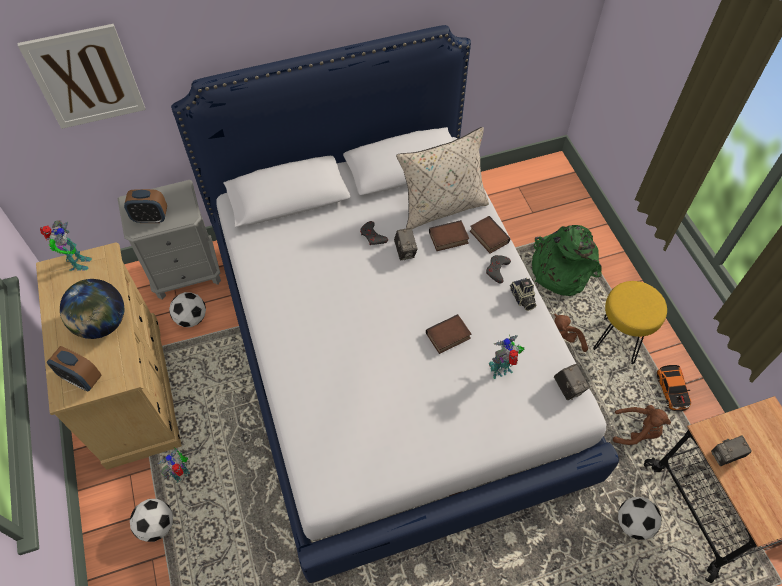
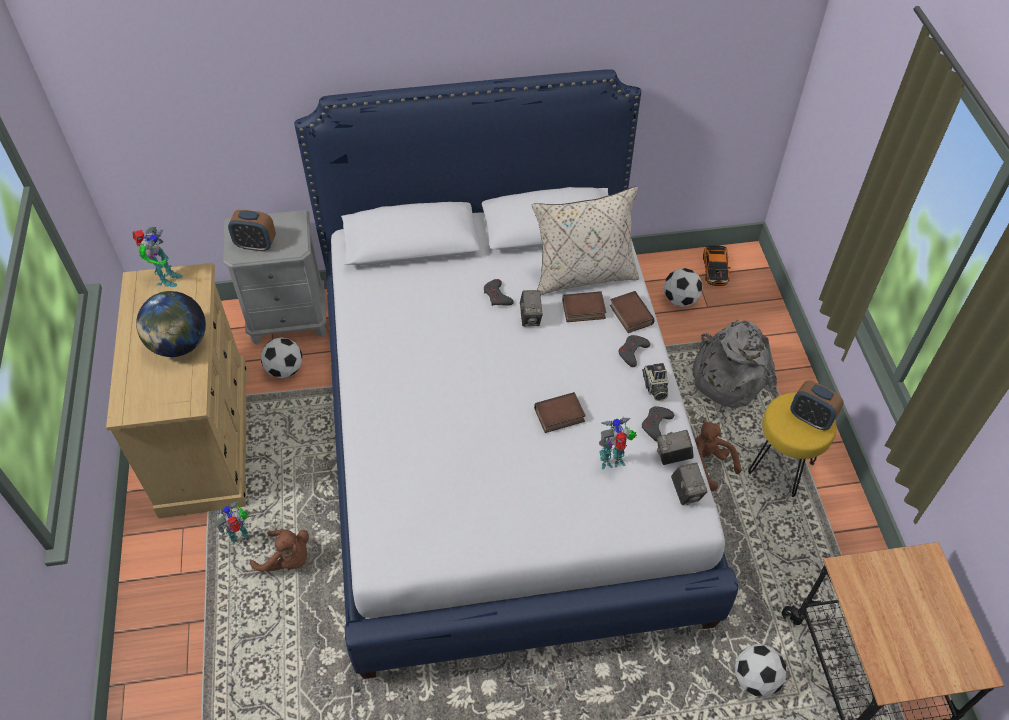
camera: 10 degrees right, 5 degrees down
picture [18,24,146,129] -> none
alarm clock [47,346,102,391] -> alarm clock moved to [790,380,844,430]
football [130,499,173,542] -> football moved to [664,268,703,307]
green backpack [532,225,602,296] -> grey backpack [692,320,777,408]
brown plush toy [613,405,671,445] -> brown plush toy moved to [250,529,309,572]
toy car [657,365,691,411] -> toy car moved to [703,245,731,286]
camera [711,435,752,466] -> camera moved to [657,430,694,465]
none -> grey game controller [642,406,674,441]

